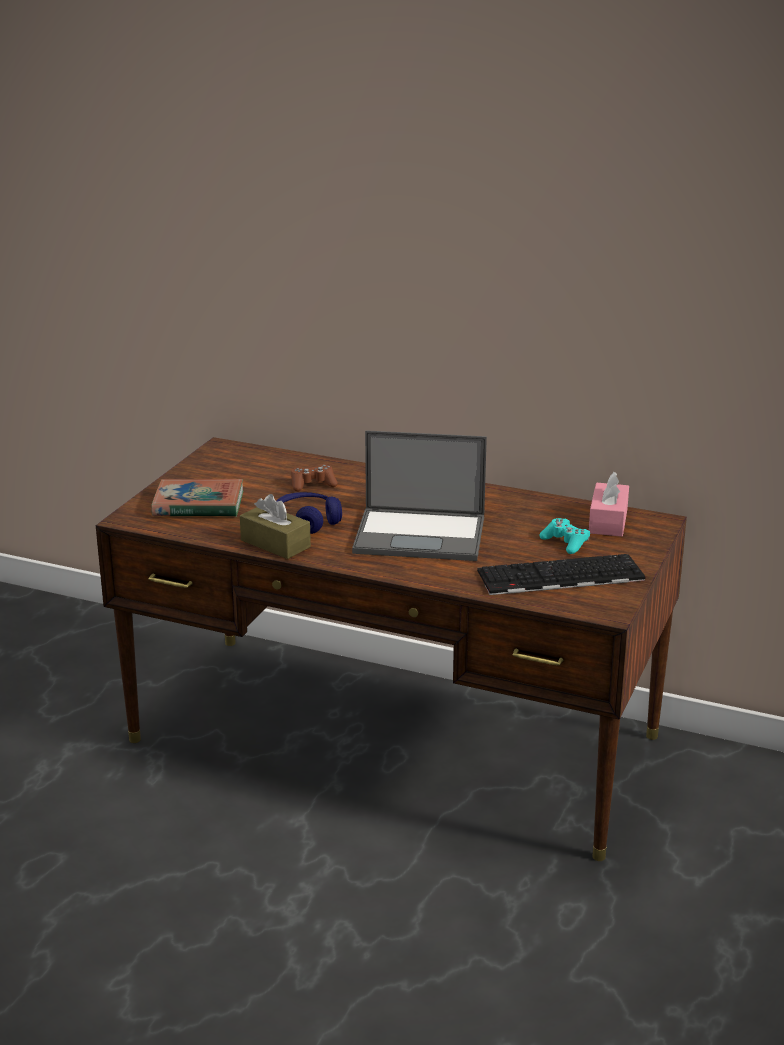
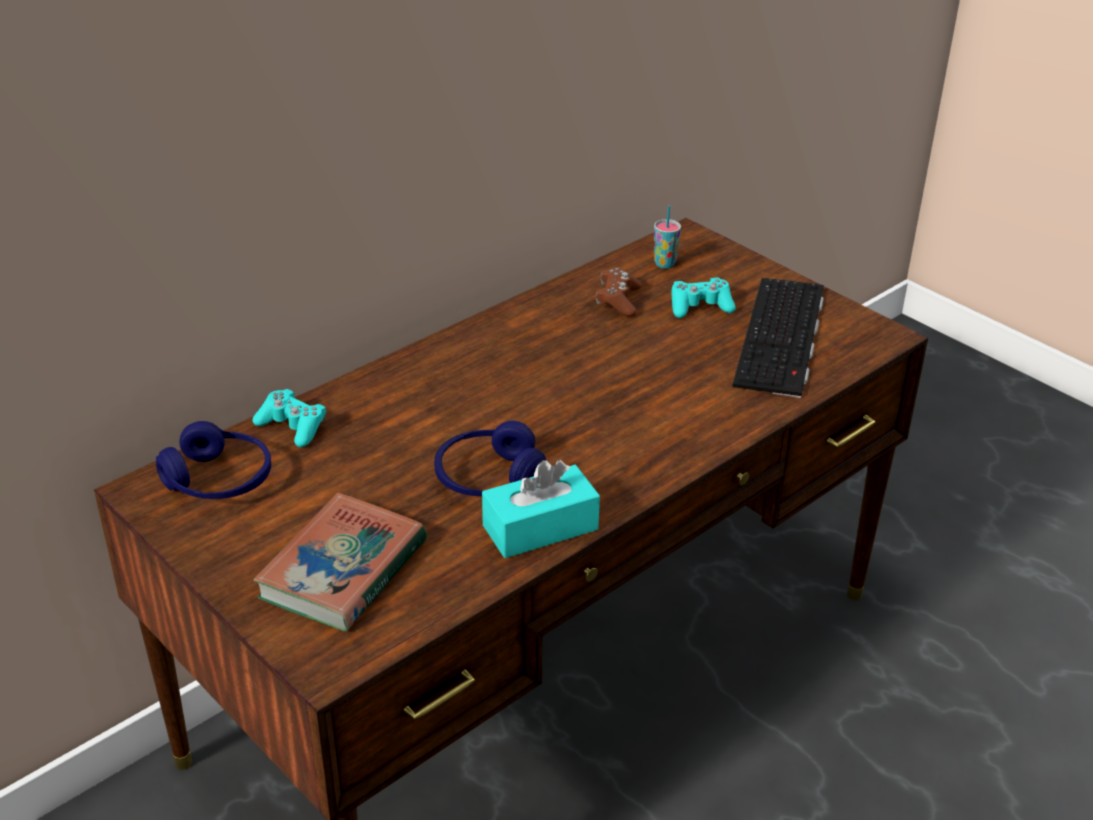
camera: 65 degrees left, 10 degrees up
brown tissue box [240,494,311,559] -> turquoise tissue box [482,460,600,558]
brown game controller [291,464,338,492] -> brown game controller moved to [596,267,642,317]
laptop [352,430,487,561] -> none
pink tissue box [589,472,629,537] -> cup [654,206,681,268]
none -> blue headphones [156,421,271,499]
none -> turquoise game controller [252,389,326,447]

